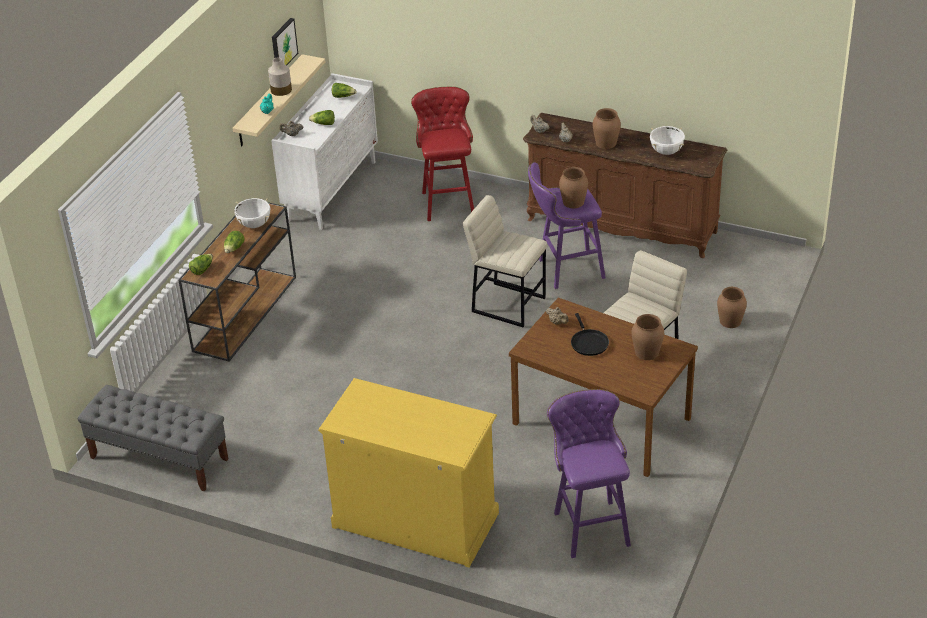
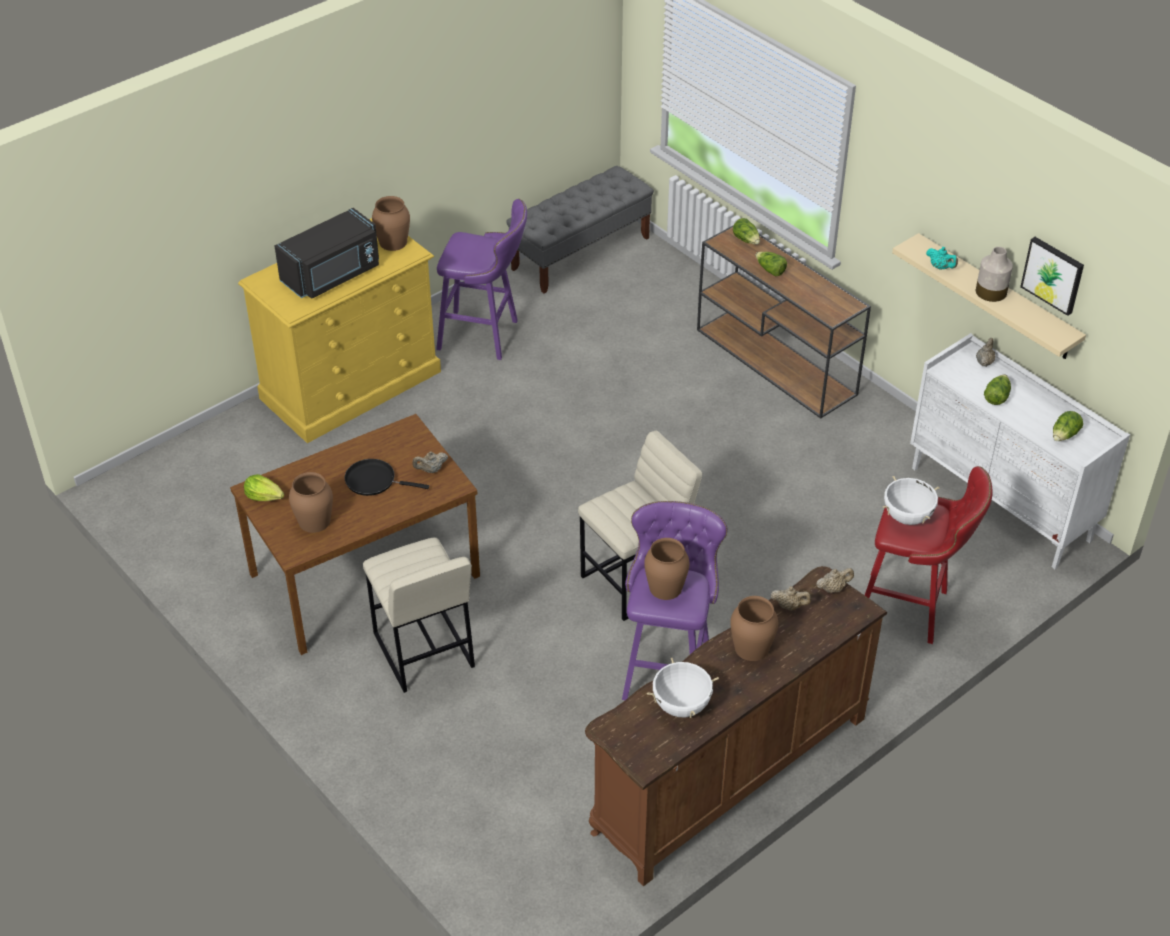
camera: 115 degrees right, 5 degrees up
white cooking pot [234,198,271,228] -> white cooking pot moved to [883,476,939,525]
purple stool [547,389,631,558] -> purple stool moved to [436,199,527,360]
brown vase [717,287,747,328] -> brown vase moved to [372,196,410,251]
none -> lettuce [244,474,284,501]
none -> black microwave [275,208,379,298]

